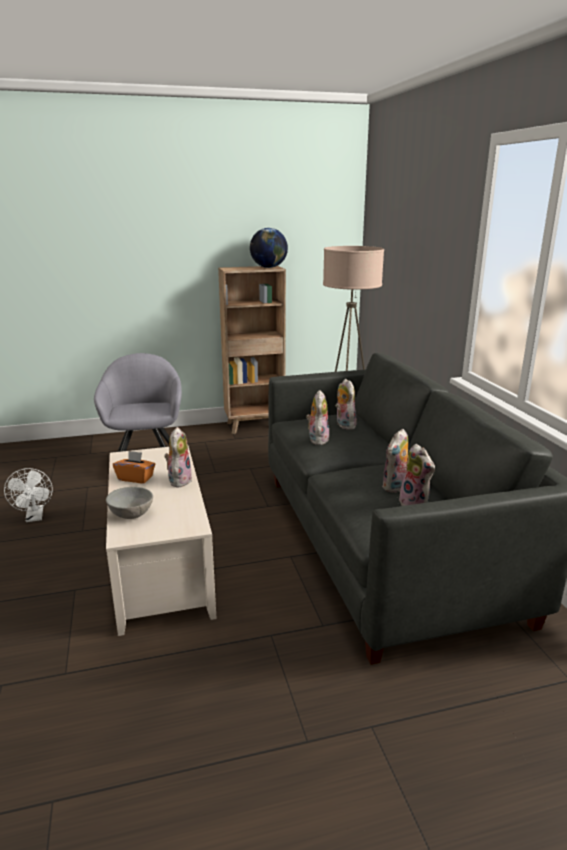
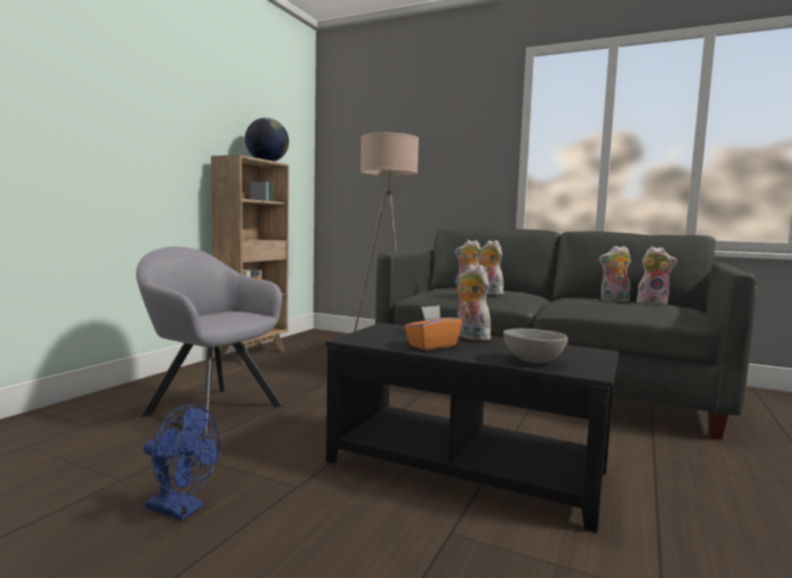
camera: 50 degrees left, 15 degrees down
white fan [4,468,53,522] -> blue fan [143,404,221,520]
beige coffee table [106,446,217,636] -> black coffee table [325,323,619,533]
plush toy [382,429,408,493] -> plush toy turned 105 degrees clockwise [599,246,631,302]

